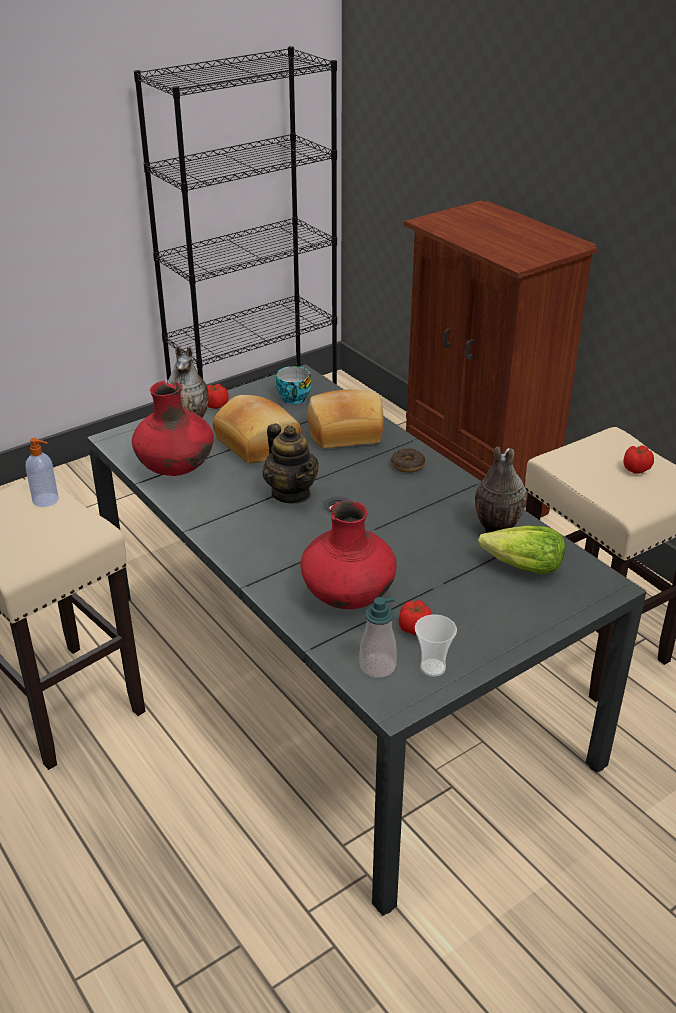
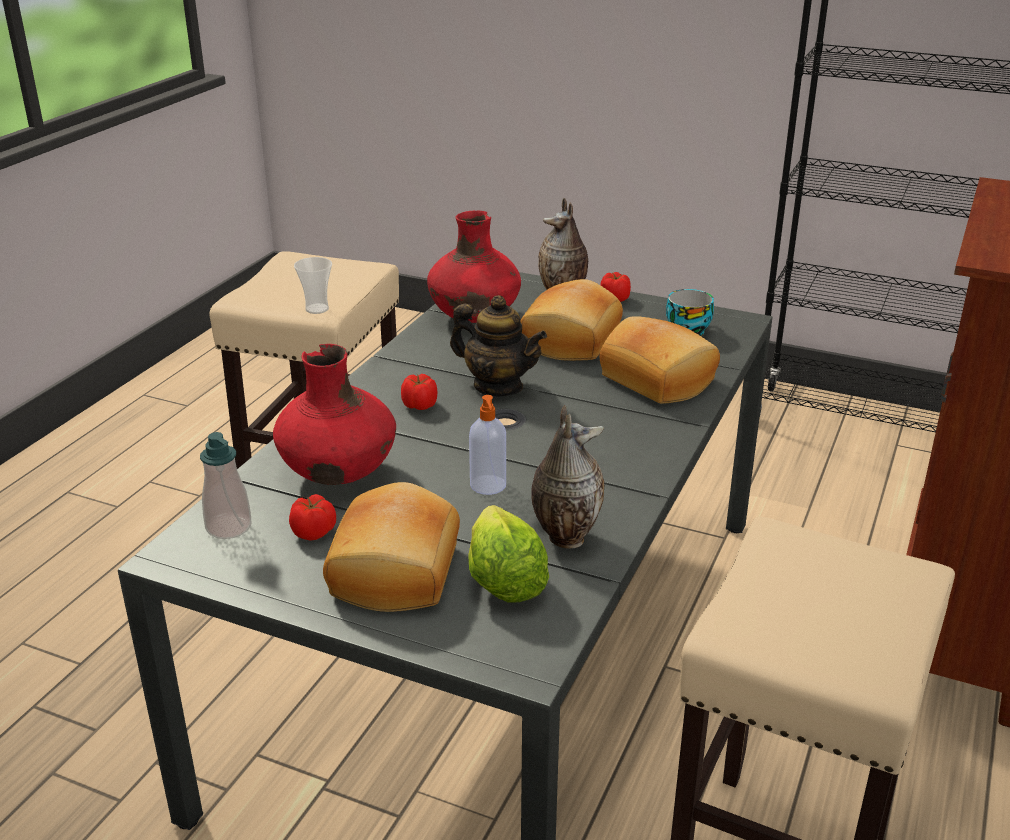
camera: 60 degrees right, 5 degrees down
soap dispenser [25,438,59,507] -> soap dispenser moved to [469,395,506,495]
teapot [263,424,319,504] -> teapot turned 90 degrees counterclockwise [450,295,547,396]
donut [391,448,425,473] -> none
cup [415,615,457,677] -> cup moved to [294,257,332,314]
tomato [623,446,654,474] -> tomato moved to [401,374,437,410]
none -> bread [323,482,460,612]

